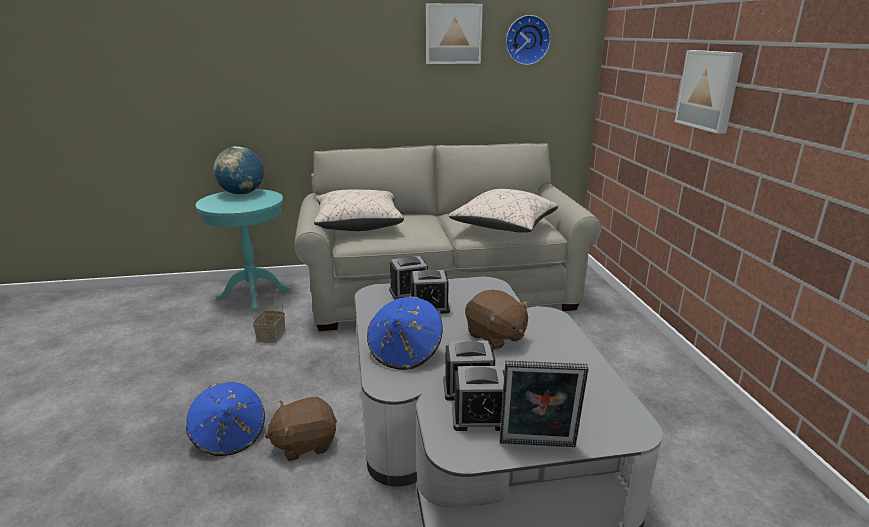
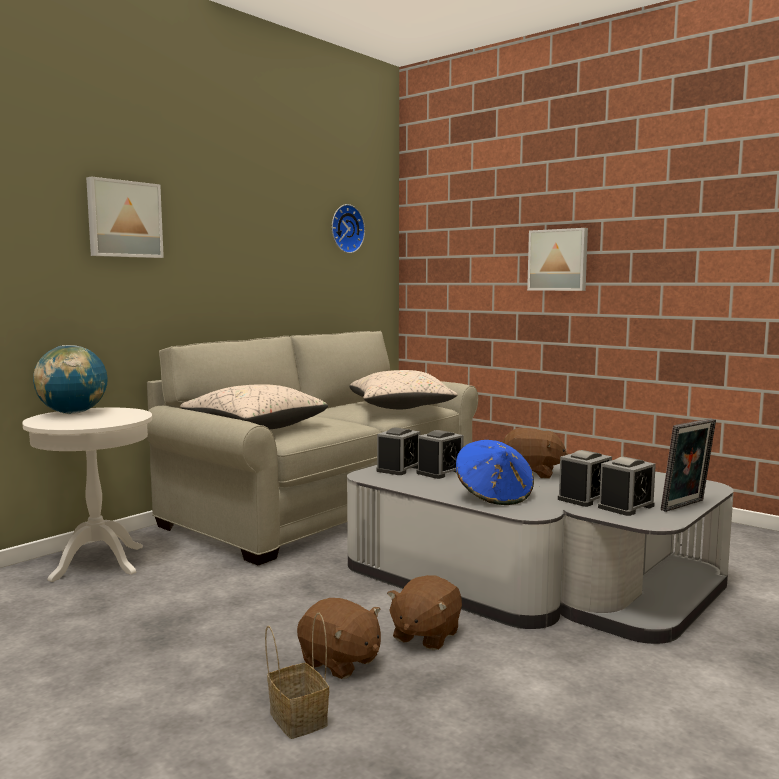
camera: 40 degrees left, 15 degrees down
blue hat [186,382,265,456] -> brown plush toy [297,598,381,679]
turquoise side table [196,189,290,310] -> white side table [22,408,152,582]
basket [250,288,285,343] -> basket moved to [265,613,329,739]
picture [426,3,483,64] -> picture moved to [86,176,164,258]

